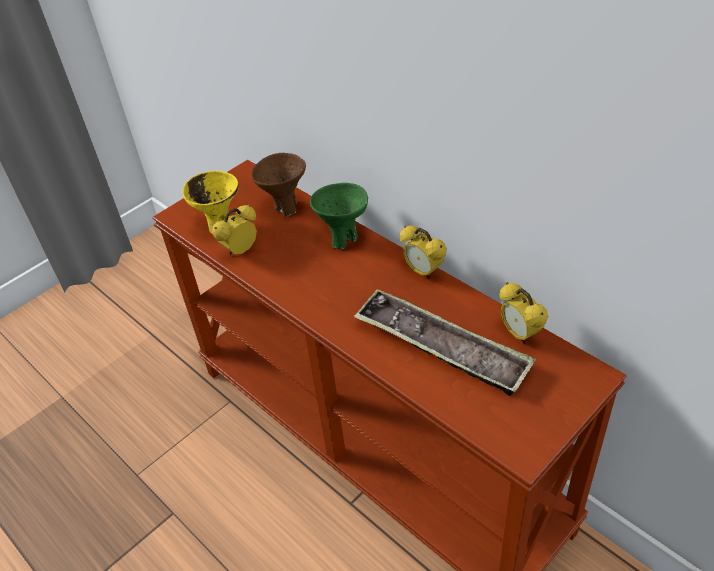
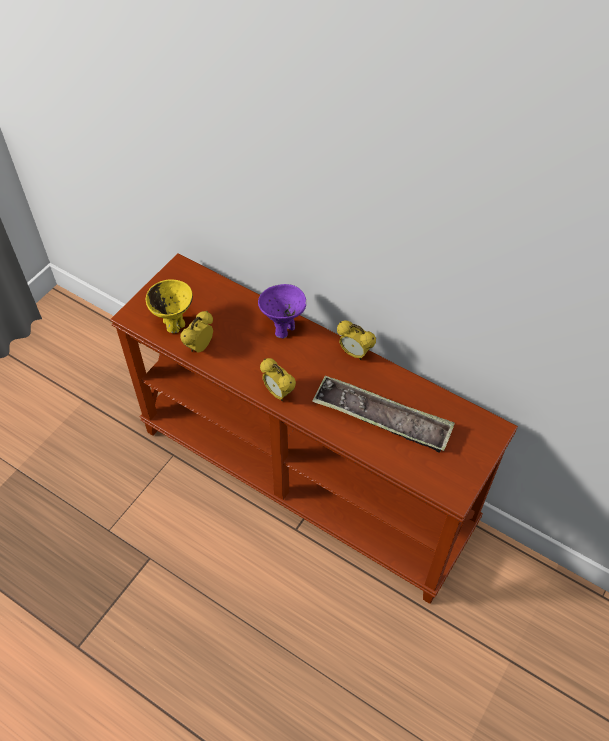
camera: 15 degrees left, 10 degrees up
brown bowl [251,153,306,216] -> none
green bowl [310,183,368,250] -> purple bowl [258,284,306,338]
alarm clock [499,282,548,344] -> alarm clock moved to [260,358,296,401]

